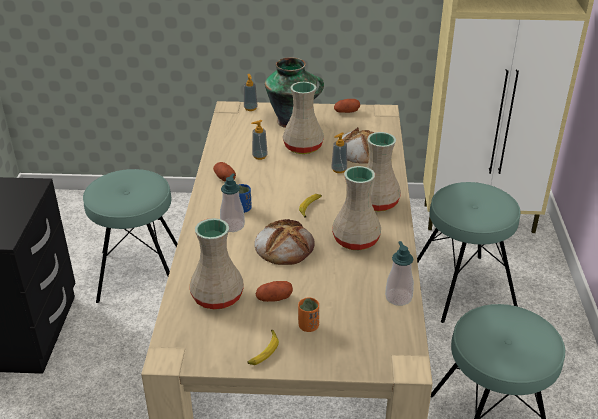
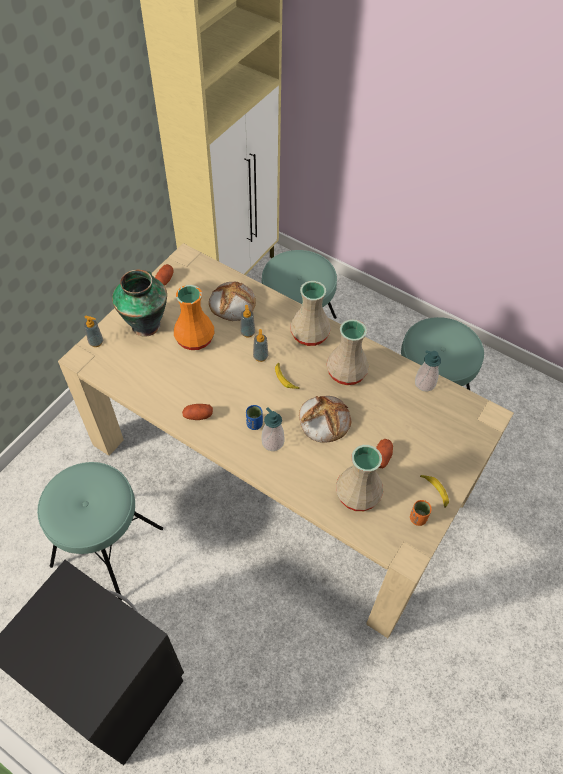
camera: 60 degrees left, 20 degrees up
soap dispenser [251,120,268,160] -> soap dispenser moved to [253,329,268,362]
beige vase [282,82,324,154] -> orange vase [174,285,214,350]
orange cup [298,297,319,332] -> orange cup moved to [410,500,432,526]

